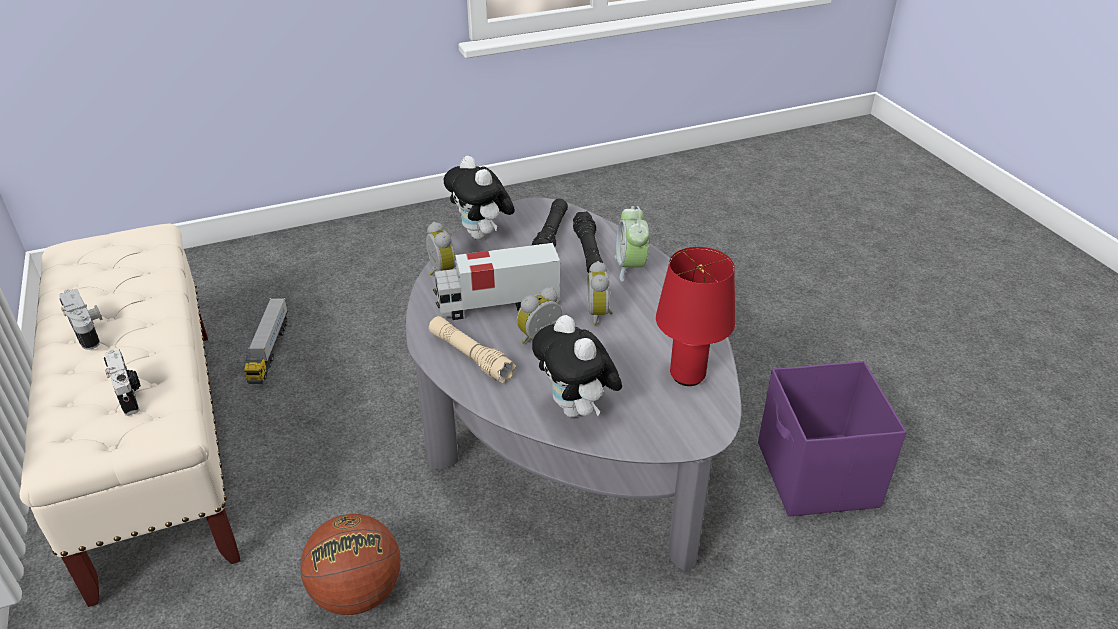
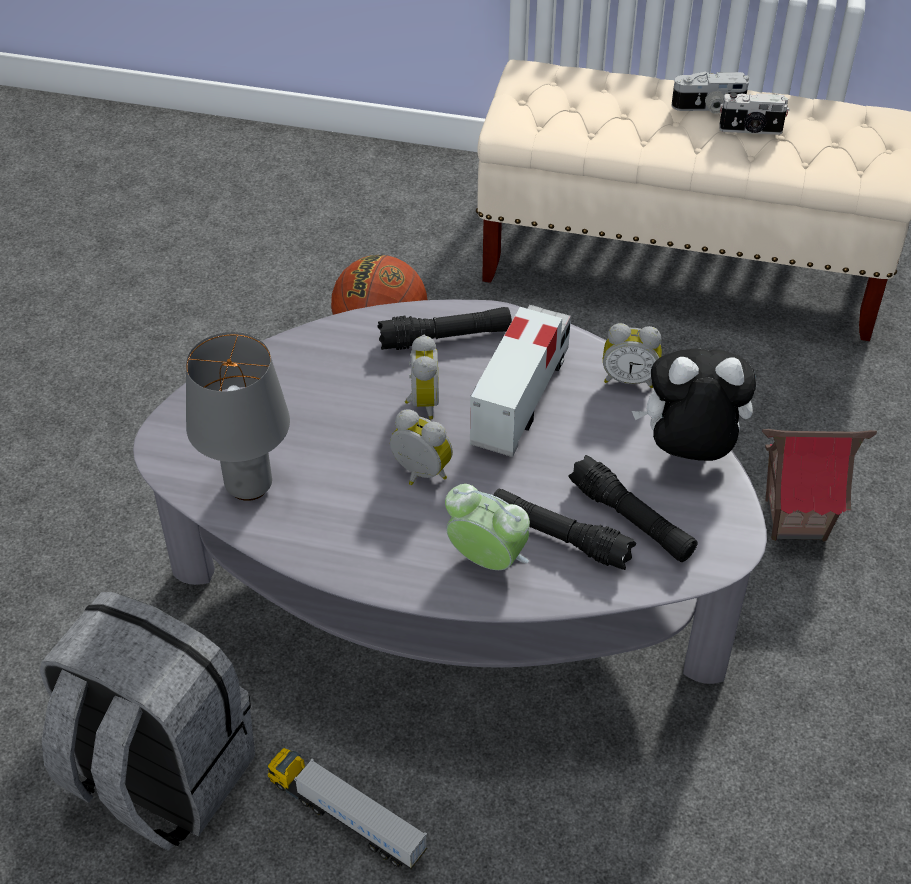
camera: 125 degrees right, 10 degrees up
camera [104,349,141,416] -> camera moved to [719,92,789,135]
toy truck [244,298,288,384] -> toy truck moved to [267,748,427,869]
beige flashlight [429,316,516,383] -> black flashlight [377,307,512,350]
plush toy [532,315,622,418] -> none
red table lamp [656,247,735,386] -> grey table lamp [186,332,290,501]
purple storage box [758,361,907,517] -> grey backpack [40,592,255,850]
none -> toy house [762,429,877,542]

